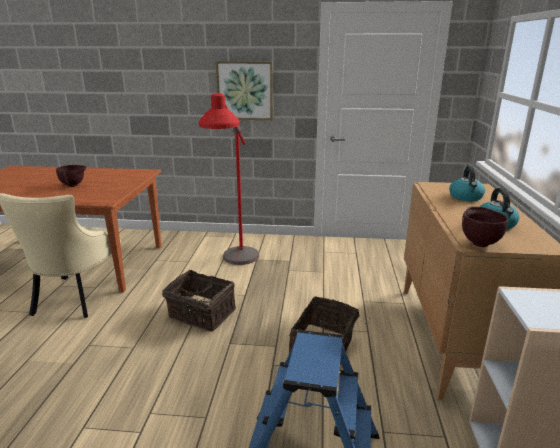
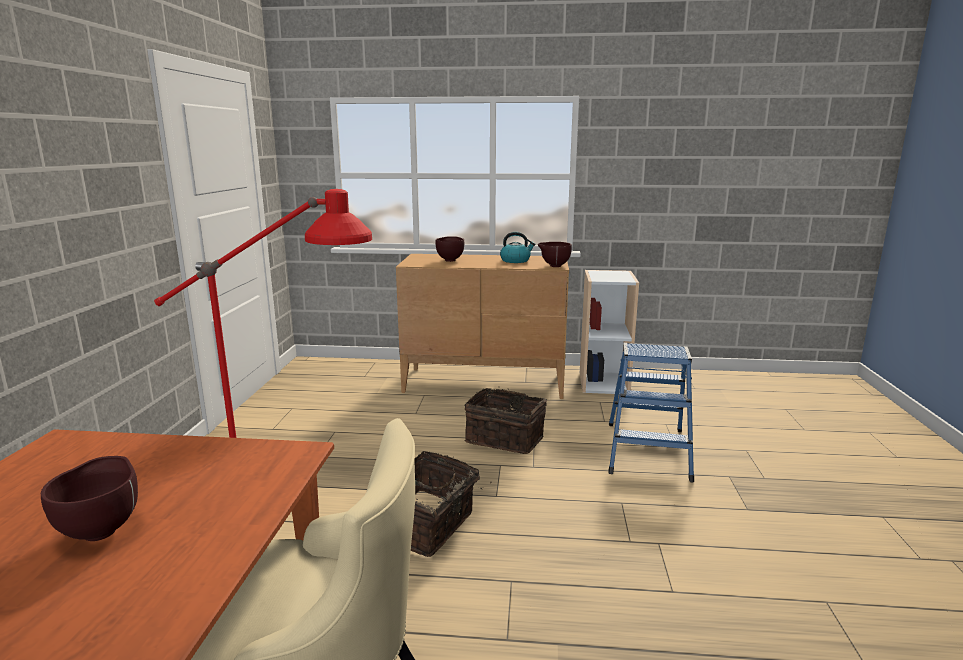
camera: 90 degrees left, 5 degrees down
picture [216,61,273,120] -> none
kettle [449,166,485,201] -> brown bowl [435,236,464,262]

